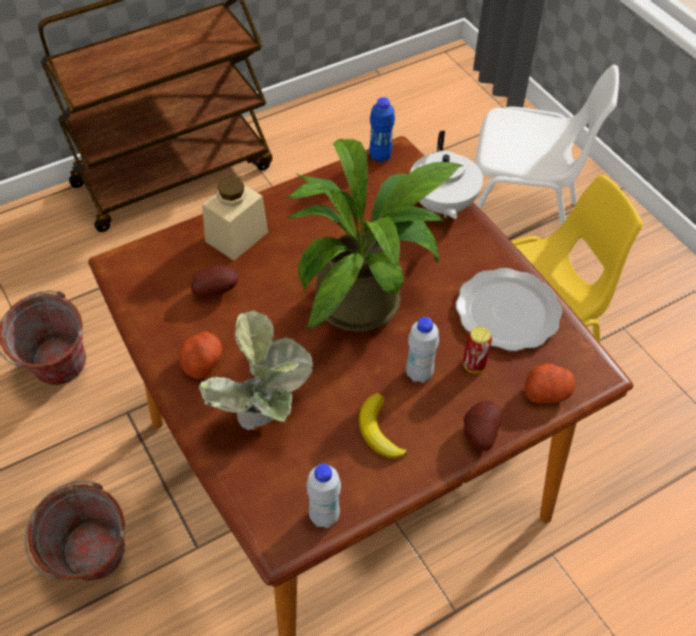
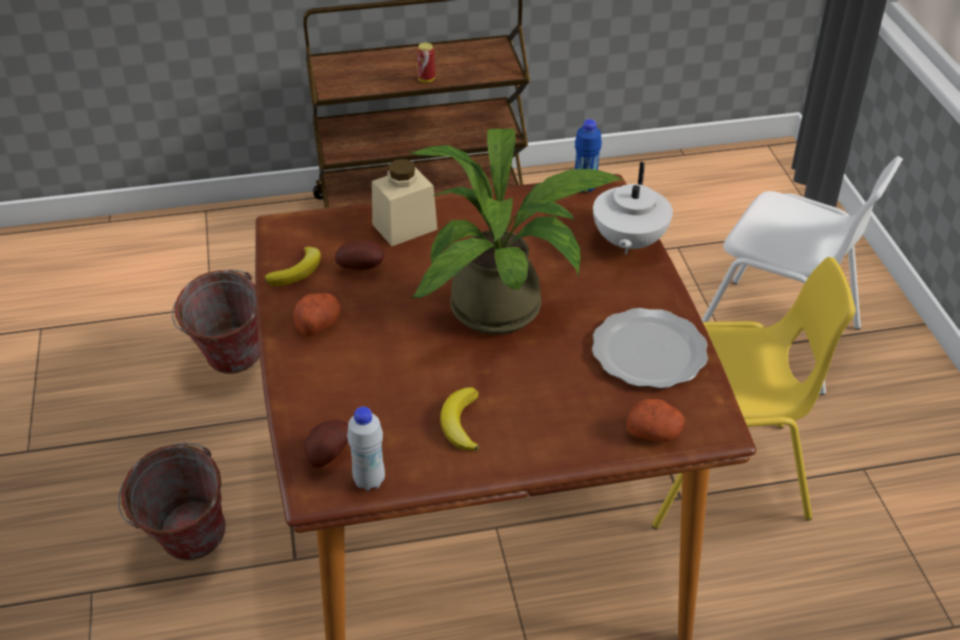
camera: 20 degrees right, 10 degrees down
potted plant [199,310,313,431] -> none
white bottle [406,317,439,383] -> none
can [463,326,492,373] -> can moved to [417,43,435,82]
potato [464,401,502,451] -> potato moved to [303,420,348,468]
none -> banana [265,246,321,286]

